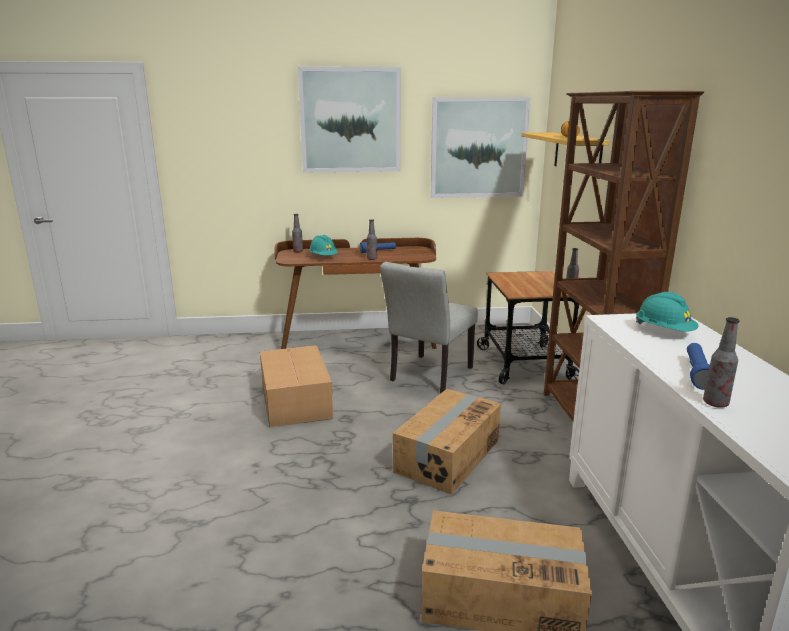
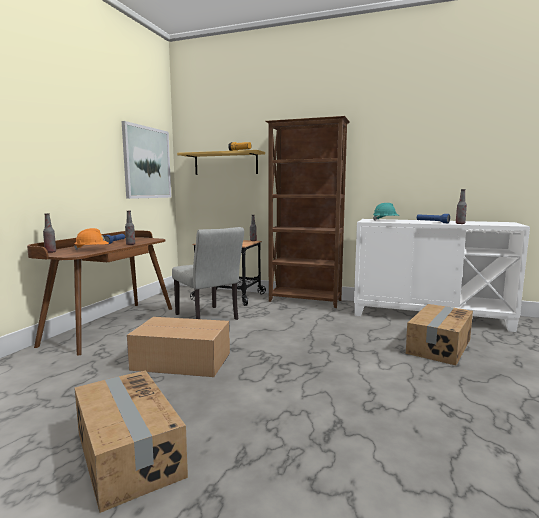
camera: 65 degrees left, 10 degrees down
picture [298,67,401,172] -> none
turquoise hard hat [309,235,338,255] -> orange hard hat [74,228,109,250]
cardboard box [393,389,501,495] -> cardboard box moved to [74,371,188,513]

